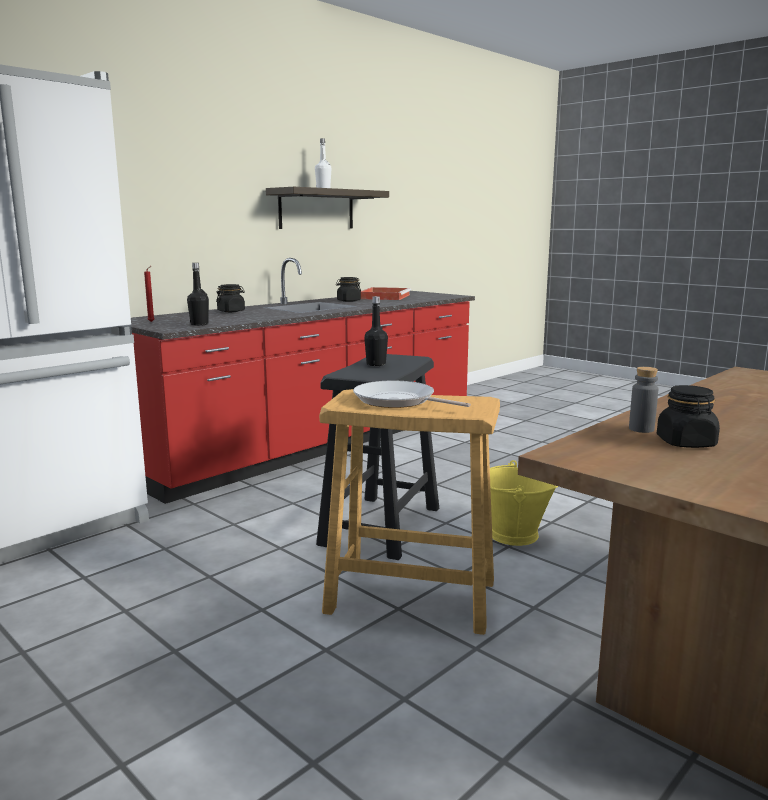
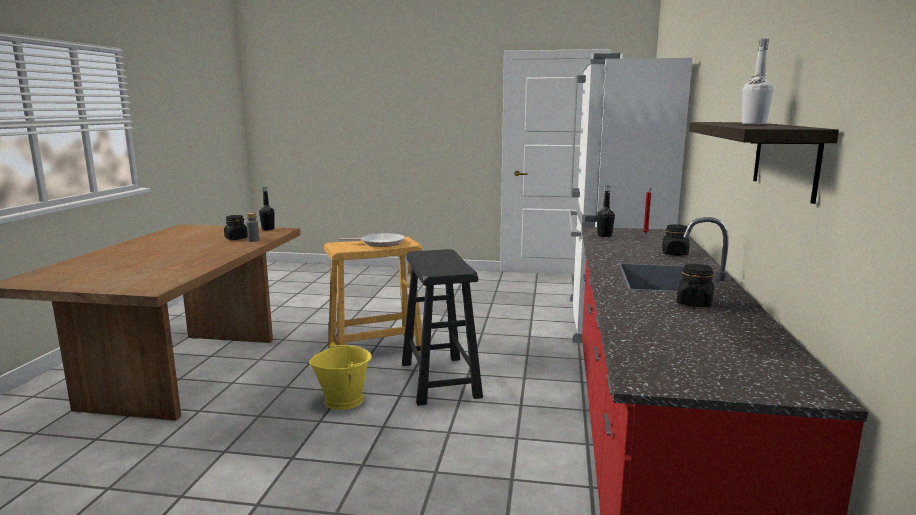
camera: 145 degrees right, 0 degrees up
red tray [361,287,411,300] -> none
black bottle [364,296,388,366] -> black bottle moved to [259,187,275,230]

